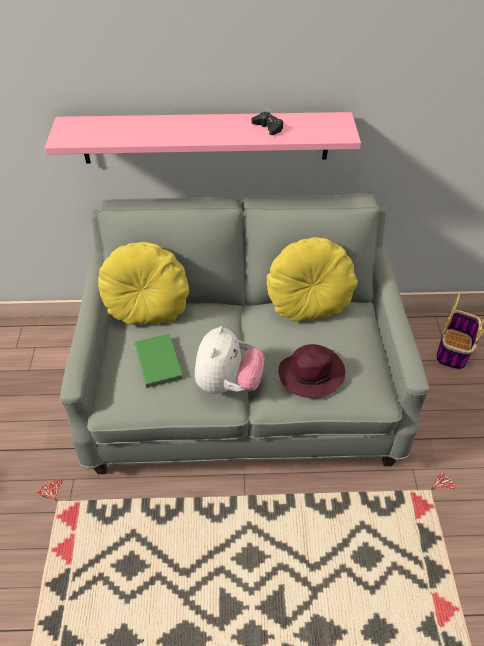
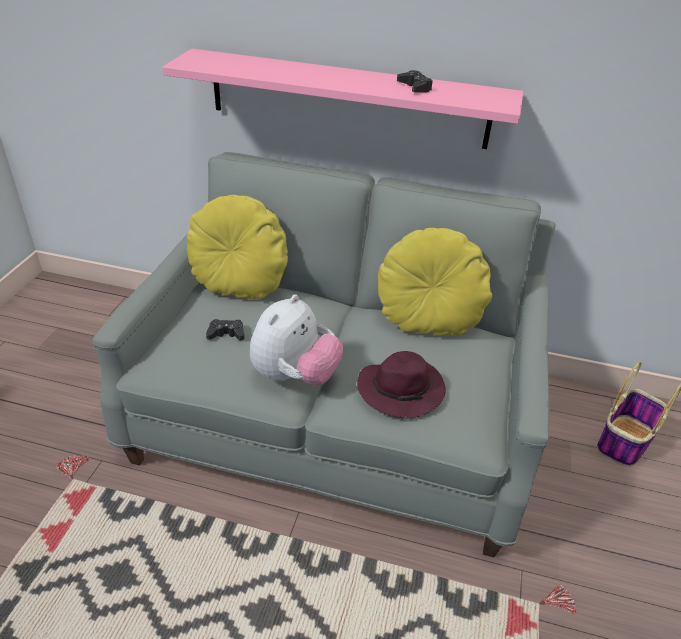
camera: 15 degrees right, 10 degrees down
green book [135,333,183,388] -> black game controller [206,319,244,340]

